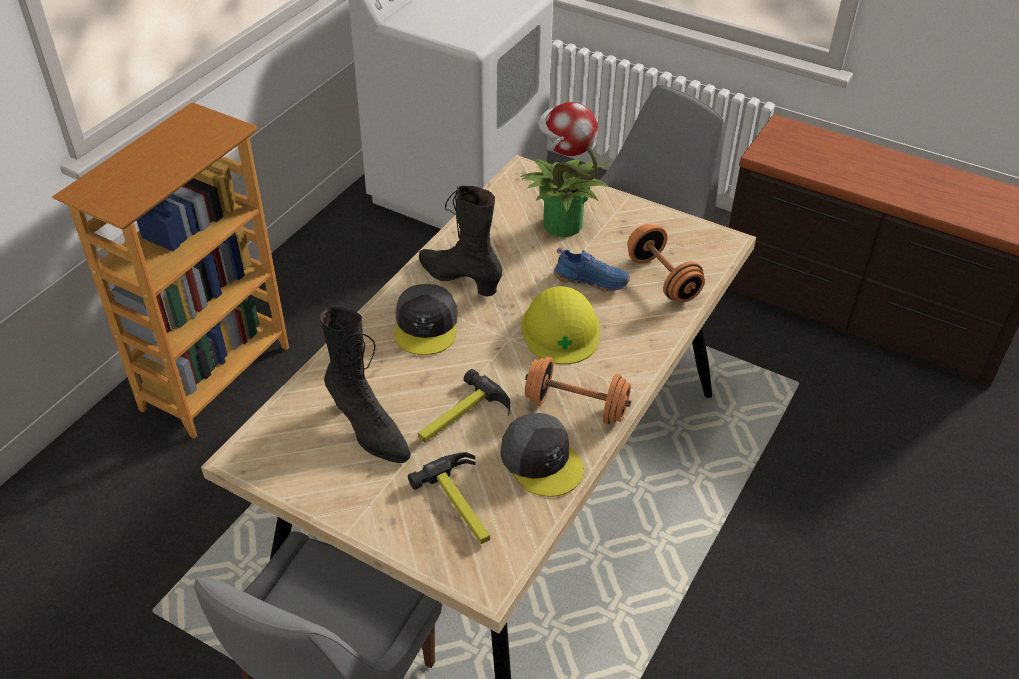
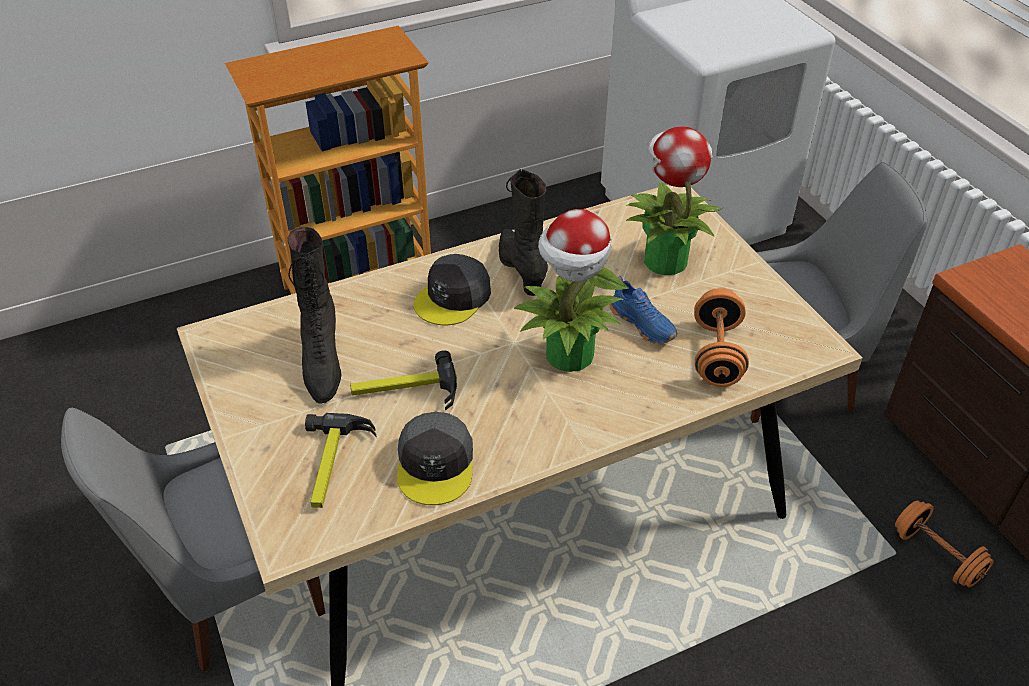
camera: 35 degrees right, 0 degrees up
yellow hard hat [521,286,600,364] -> potted plant [514,209,629,372]
orange dumbbell [525,357,631,424] -> orange dumbbell moved to [895,500,993,587]

